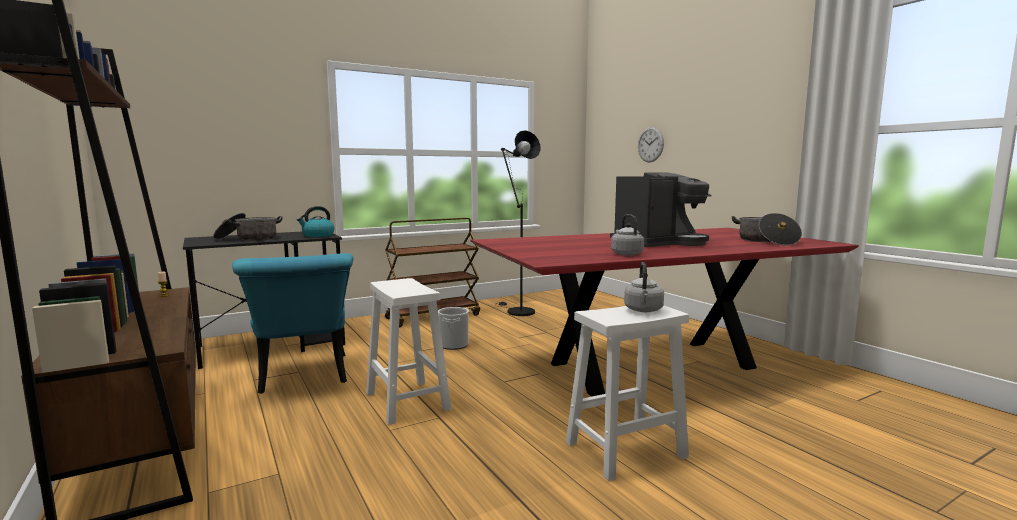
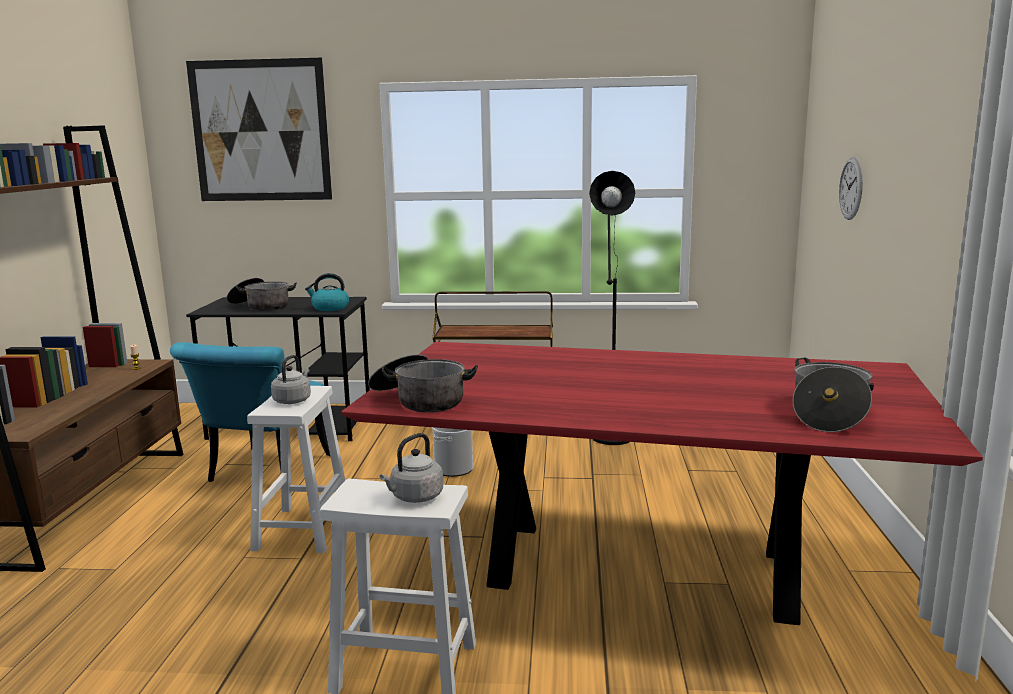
camera: 35 degrees right, 5 degrees up
coffee machine [610,172,711,247] -> none
grey kettle [611,214,644,256] -> grey kettle moved to [271,355,311,404]
none -> picture [186,58,332,201]
none -> cooking pot [368,354,478,412]

